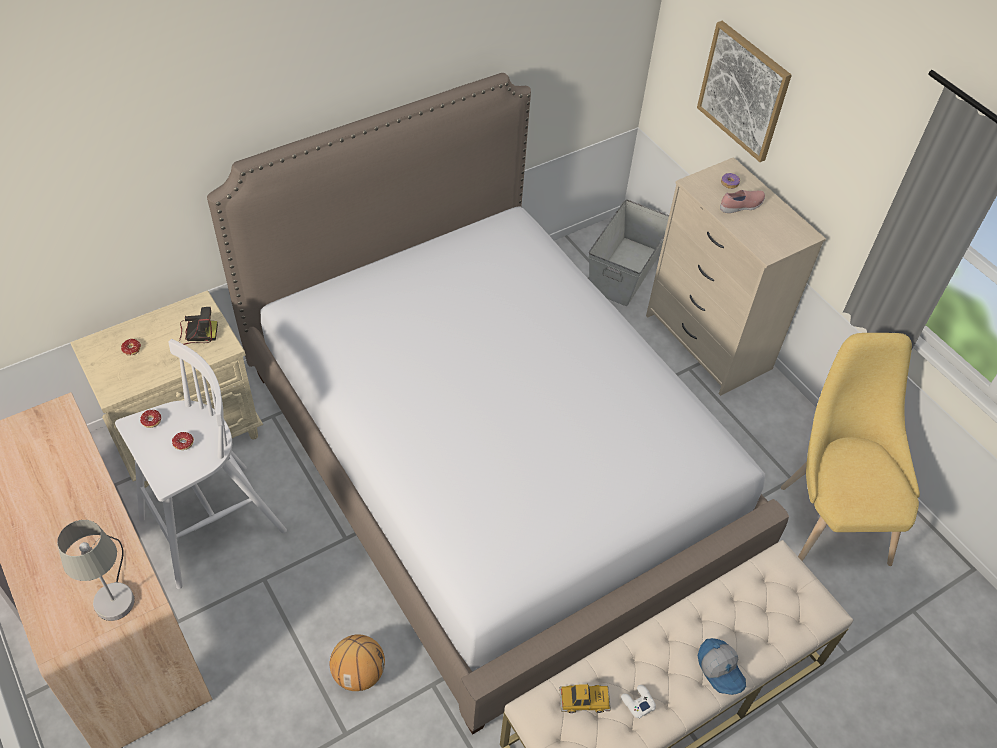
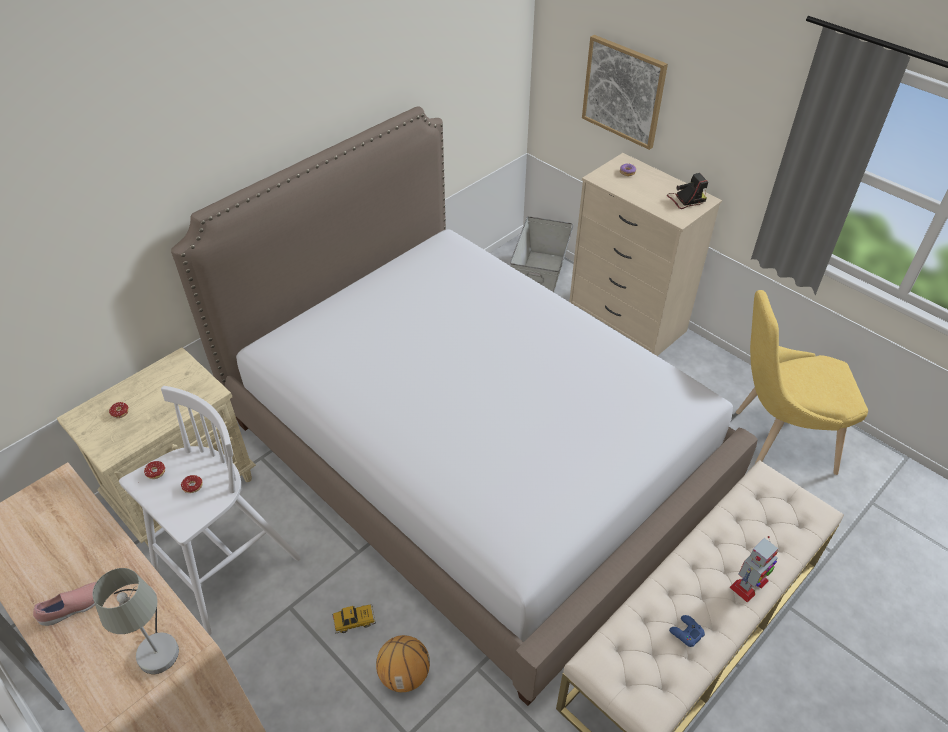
camera: 10 degrees left, 5 degrees down
camera [179,307,218,345] -> camera moved to [667,173,708,209]
toy car [559,683,611,713] -> toy car moved to [332,604,376,634]
white game controller [621,685,656,719] -> blue game controller [669,615,705,647]
cap [698,638,746,695] -> toy robot [729,536,778,602]
pink shoe [720,190,765,213] -> pink shoe moved to [33,582,96,626]
yellow chair [781,333,920,566] -> yellow chair turned 75 degrees counterclockwise [736,290,868,475]

